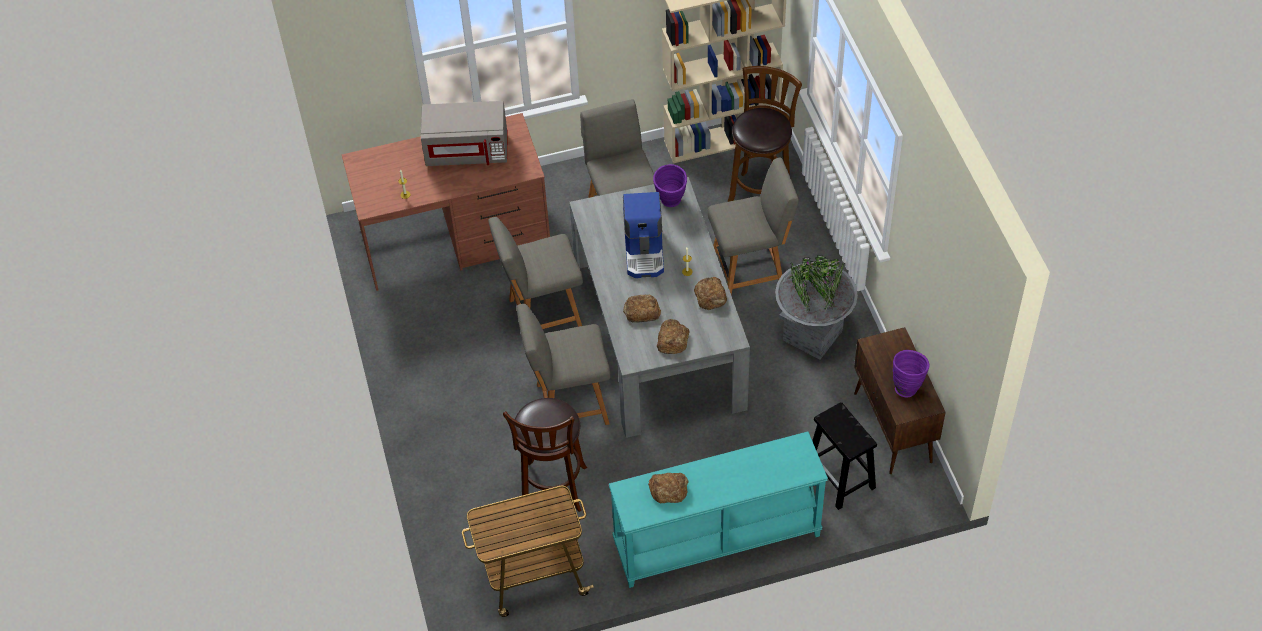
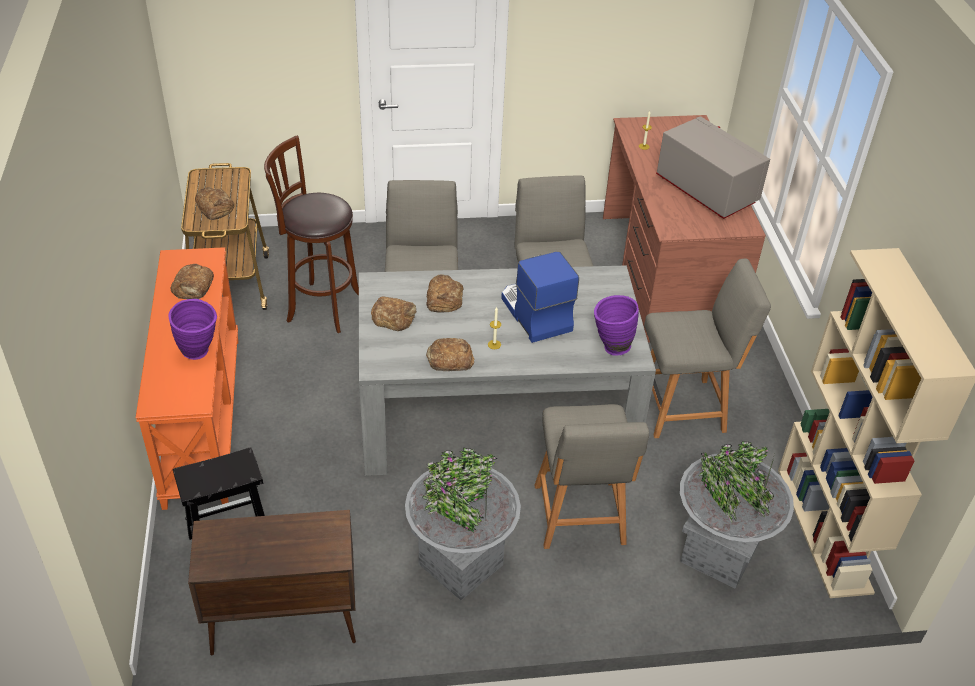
camera: 95 degrees right, 10 degrees down
grey microwave [421,101,507,166] -> grey microwave turned 135 degrees clockwise [656,116,770,219]
turquoise console table [609,432,828,588] -> orange console table [136,247,238,510]
coffee machine [623,192,664,278] -> coffee machine turned 60 degrees clockwise [501,252,579,343]
brown stool [727,66,802,202] -> grey planter [680,441,794,589]
purple vase [893,350,929,397] -> purple vase moved to [168,299,217,360]
none -> bread [195,187,234,220]

